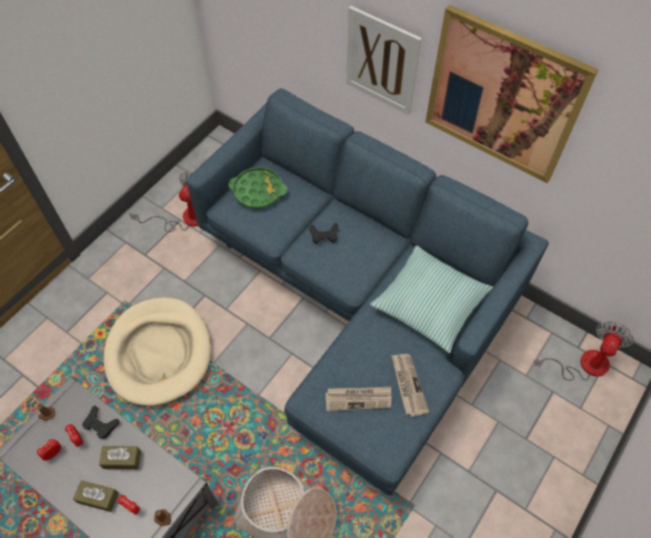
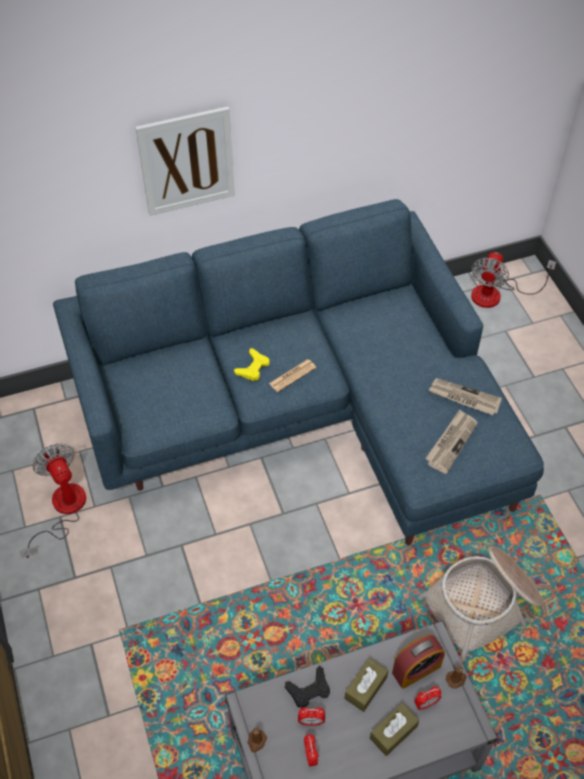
camera: 55 degrees left, 5 degrees down
beige dog bed [104,297,211,406] -> none
green tray [228,167,287,209] -> none
black game controller [309,223,338,244] -> yellow game controller [234,348,269,381]
pillow [370,245,493,353] -> none
picture [425,5,599,183] -> none
fan [533,321,634,381] -> fan turned 135 degrees counterclockwise [471,252,556,308]
none -> newspaper [269,360,316,392]
none -> alarm clock [392,635,445,689]

